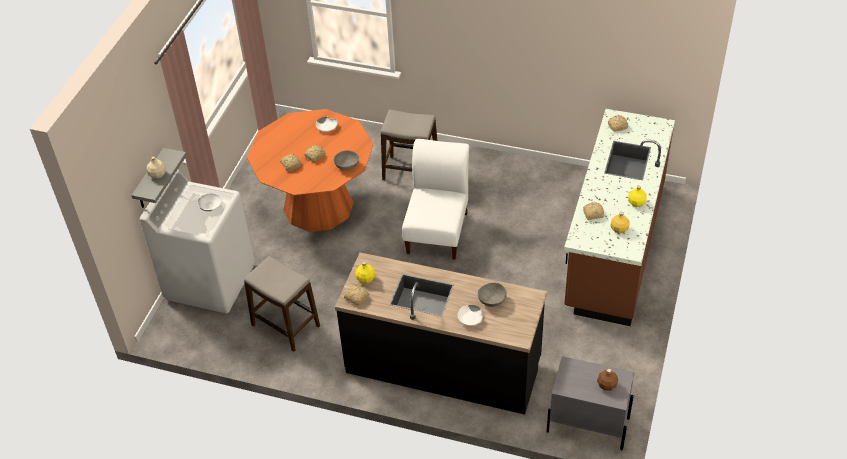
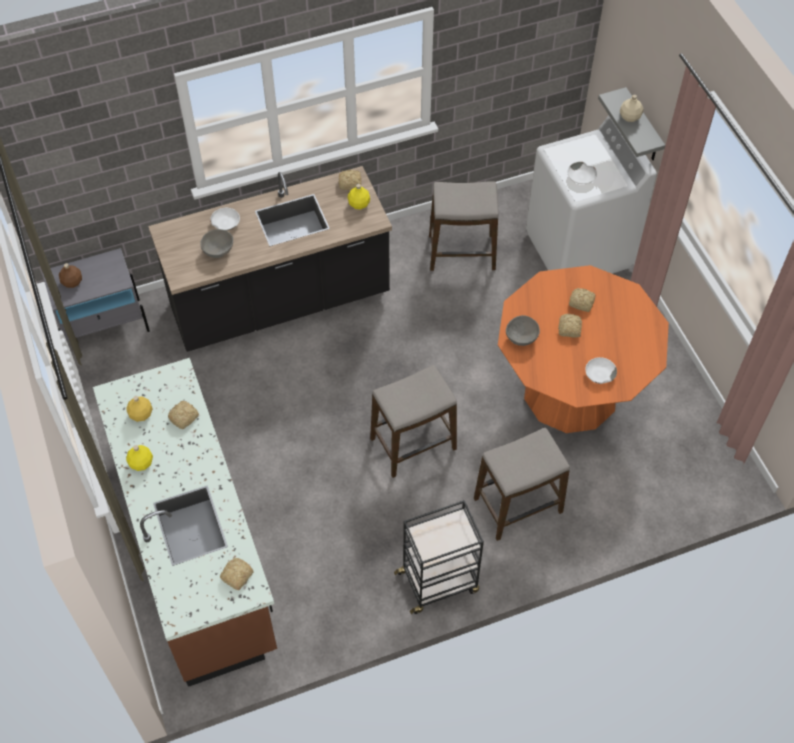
camera: 140 degrees right, 10 degrees up
white chair [402,139,469,260] -> stool [370,365,457,478]
none -> black cart [394,500,484,614]

